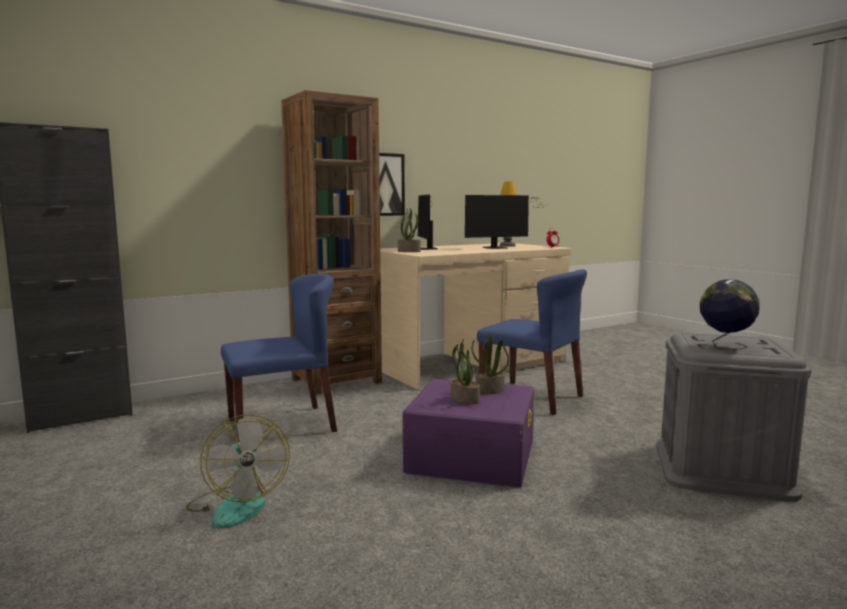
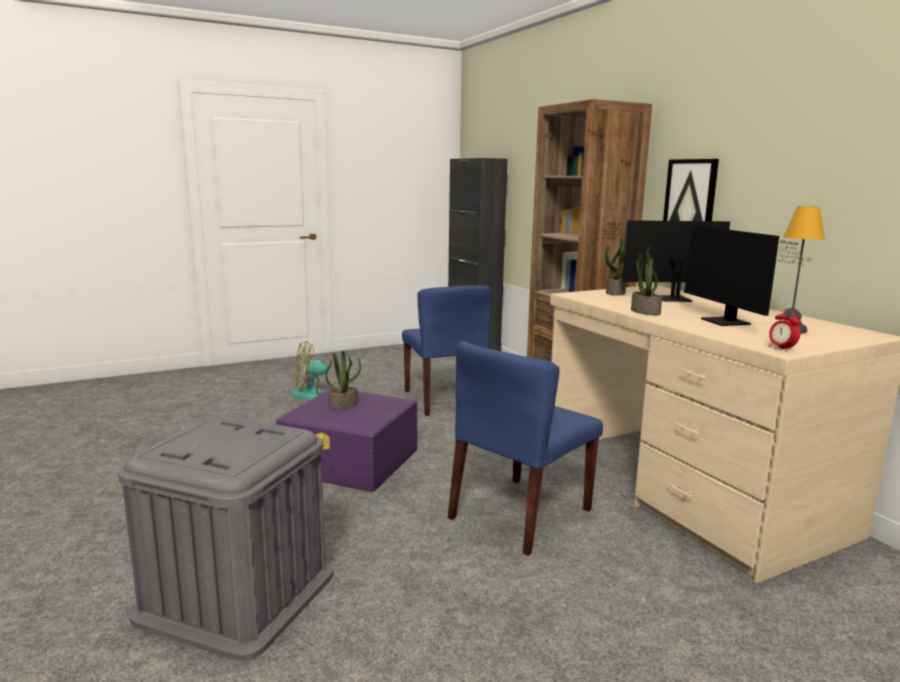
camera: 95 degrees right, 5 degrees up
potted plant [472,333,509,394] -> potted plant moved to [631,247,662,315]
globe [700,279,759,350] -> none

